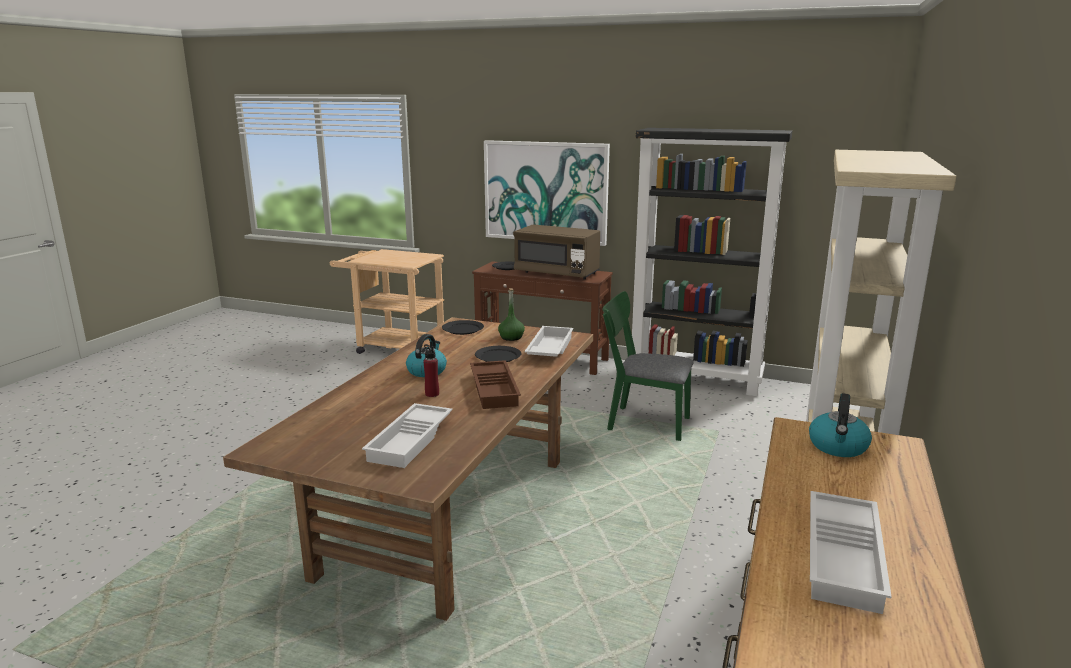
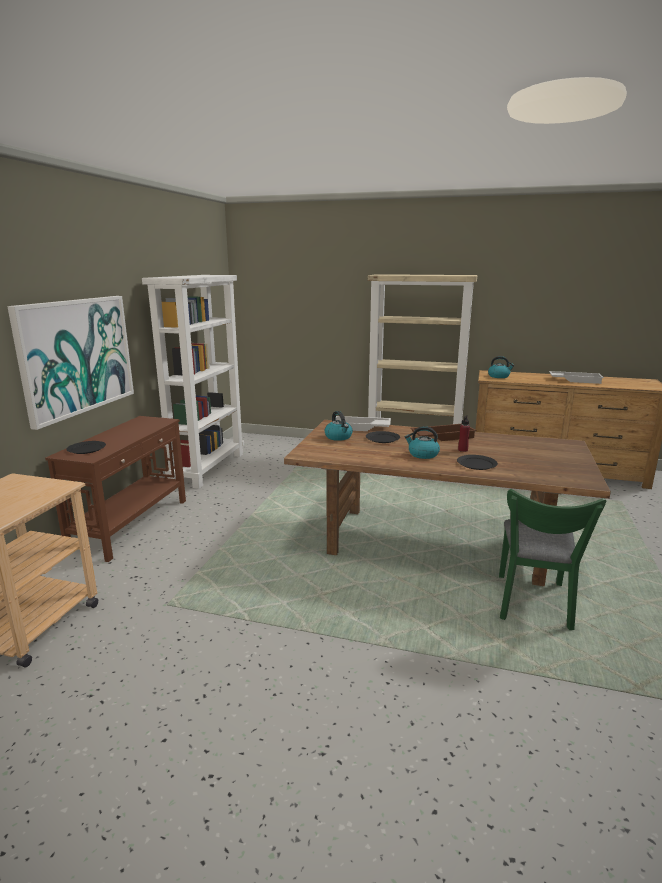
camera: 95 degrees left, 0 degrees up
white tray [362,403,453,468] -> none
black plate [442,320,484,335] -> black plate moved to [457,455,498,470]
green bottle [498,288,525,341] -> kettle [325,411,353,441]
brown microwave [513,224,600,280] -> none
green chair [602,291,694,441] -> green chair moved to [499,489,606,630]
black bookcase [632,128,792,396] -> white bookcase [142,275,244,489]

